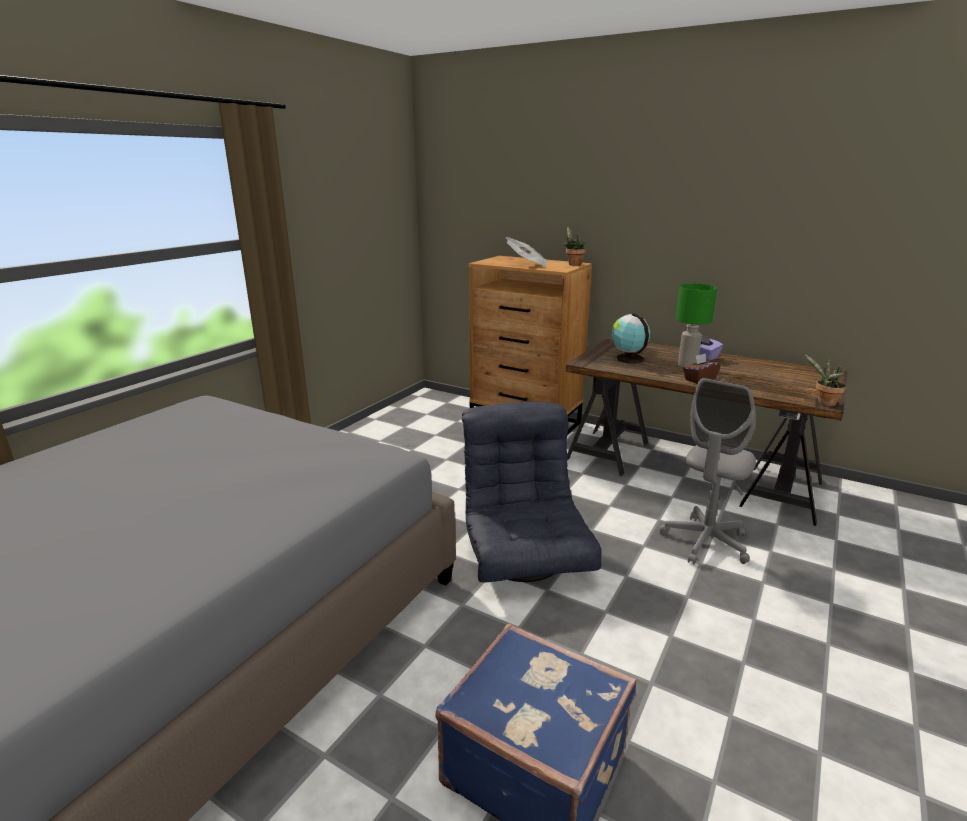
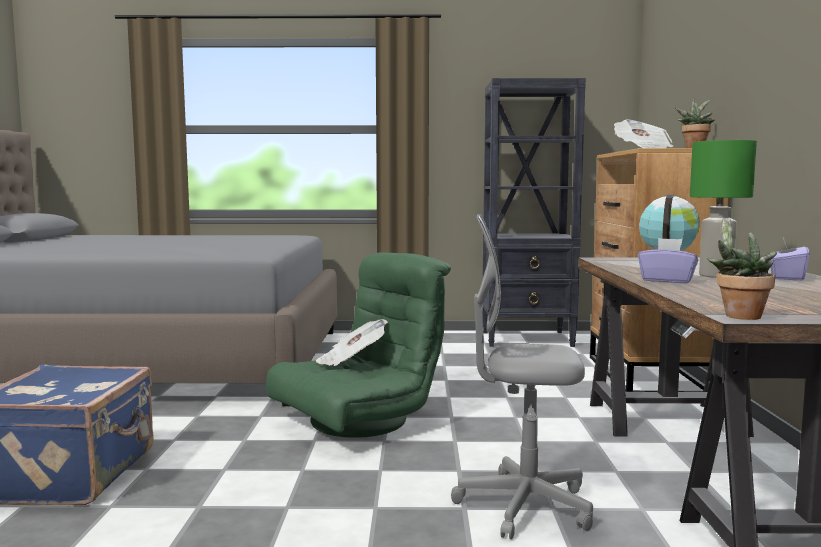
camera: 60 degrees right, 15 degrees down
grey armchair [462,402,601,582] -> green armchair [266,252,451,438]
brown tissue box [683,353,721,384] -> purple tissue box [638,238,698,283]
none -> newspaper [316,319,388,366]
none -> black bookcase [482,78,586,347]

